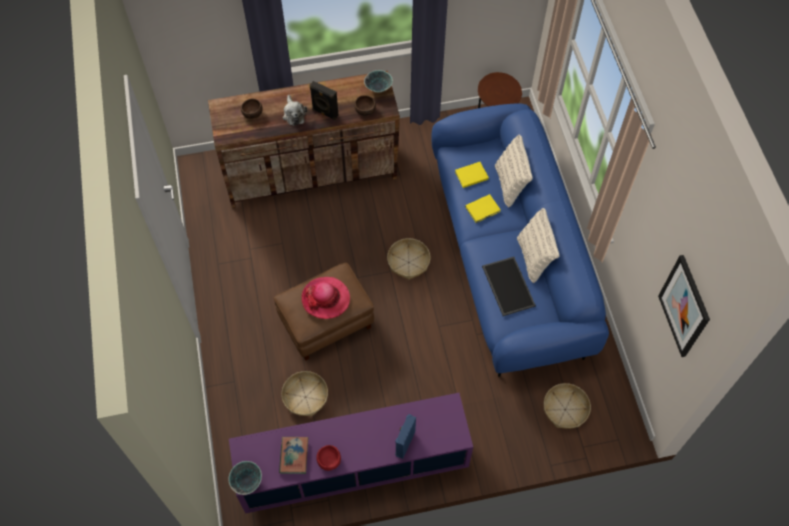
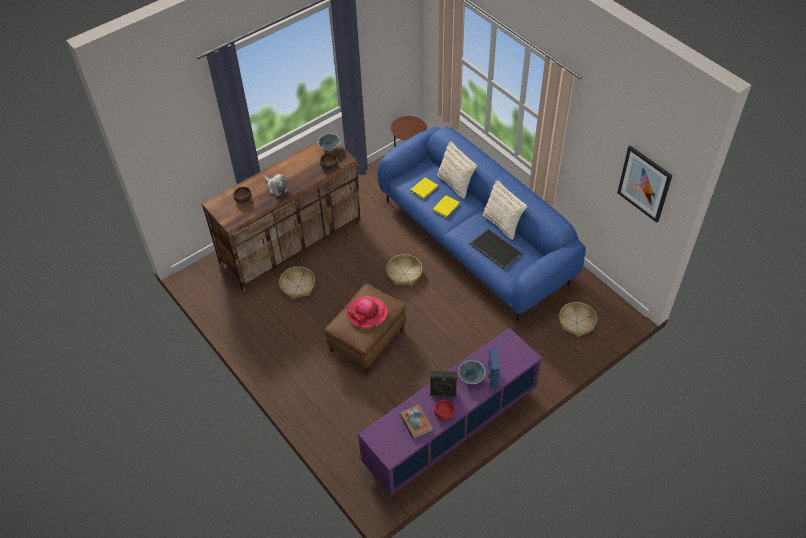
camera: 25 degrees left, 10 degrees down
bowl [228,461,262,495] -> bowl moved to [459,360,485,384]
basket [281,371,328,416] -> basket moved to [279,266,315,299]
black speaker [309,81,338,120] -> black speaker moved to [430,371,457,397]

